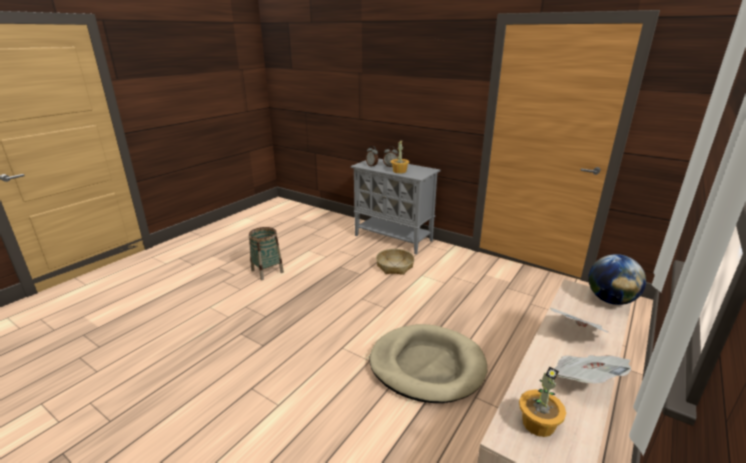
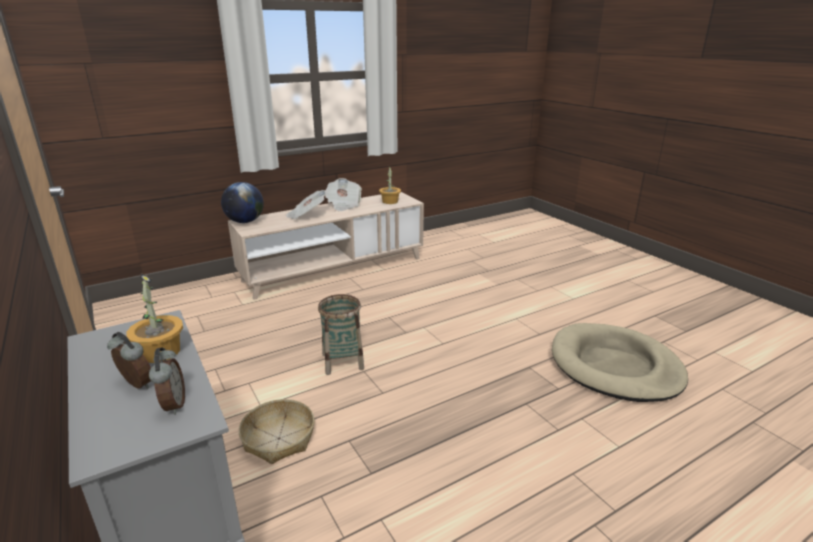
camera: 155 degrees left, 0 degrees up
basket [249,227,284,280] -> basket moved to [318,294,364,375]
beige dog bed [369,324,487,403] -> beige dog bed moved to [552,323,688,402]

